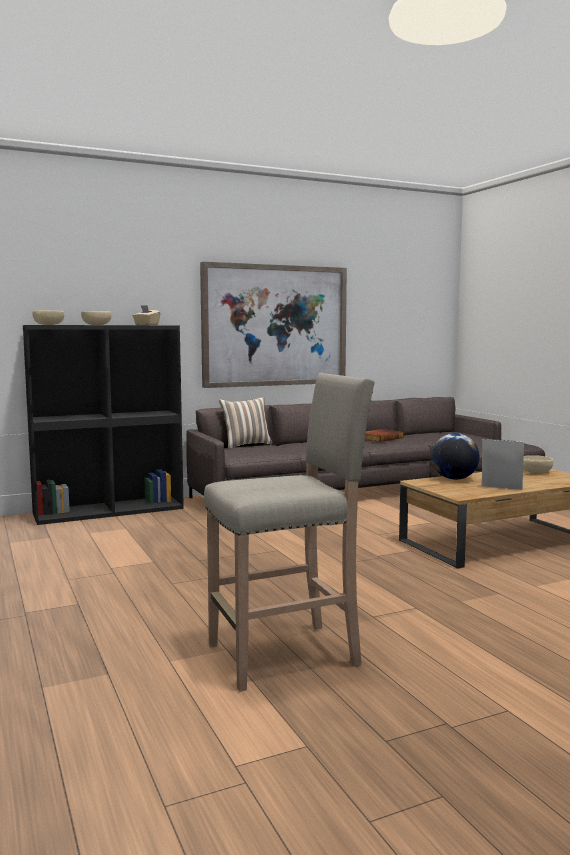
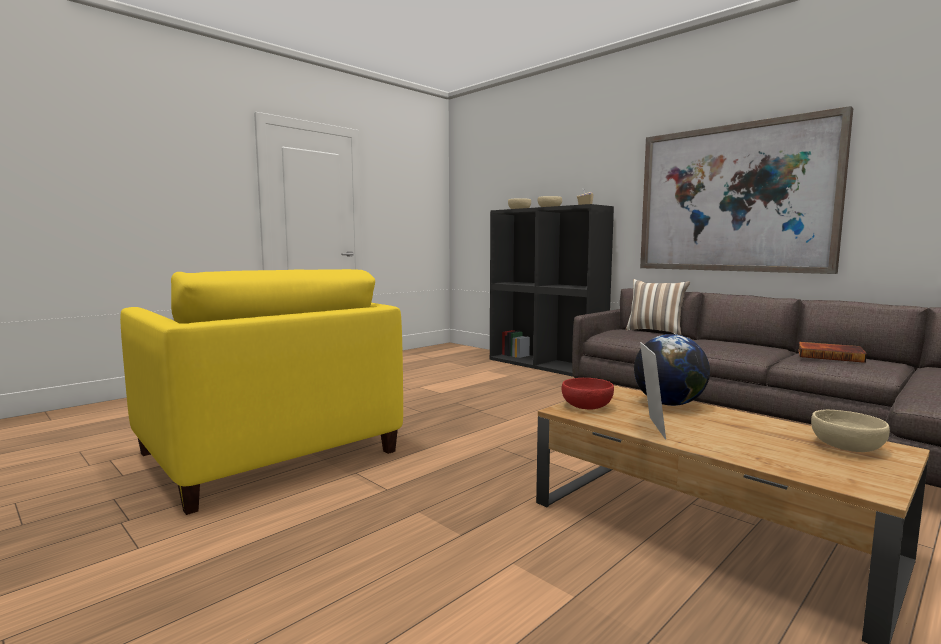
camera: 70 degrees right, 0 degrees up
beige stool [204,373,375,692] -> yellow armchair [120,269,403,515]
none -> red bowl [561,378,614,410]

